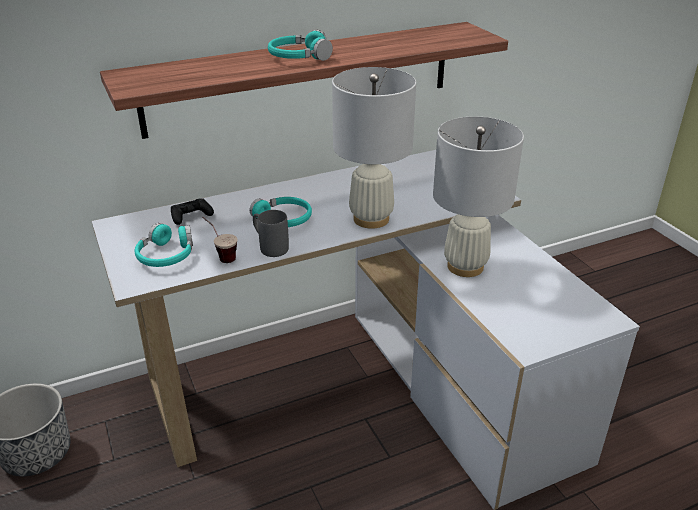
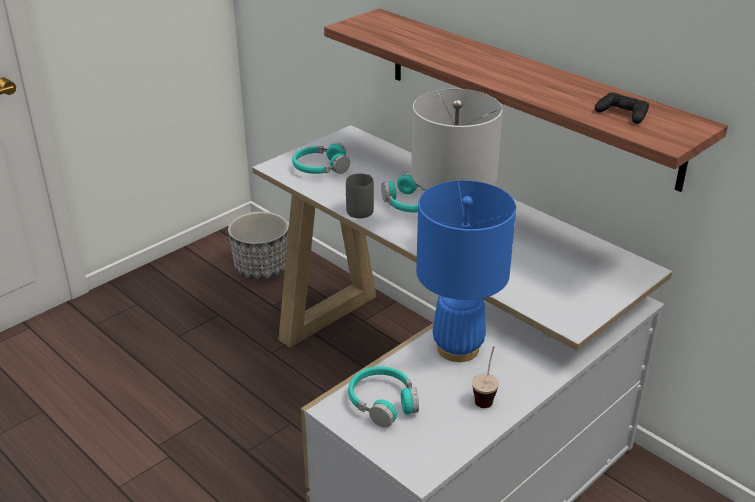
camera: 70 degrees right, 0 degrees up
black game controller [171,198,214,225] -> black game controller moved to [595,92,649,124]
cup [202,216,237,263] -> cup moved to [472,346,499,408]
turquoise headphones [268,30,333,61] -> turquoise headphones moved to [348,366,419,428]
white table lamp [433,117,524,277] -> blue table lamp [416,180,516,362]

